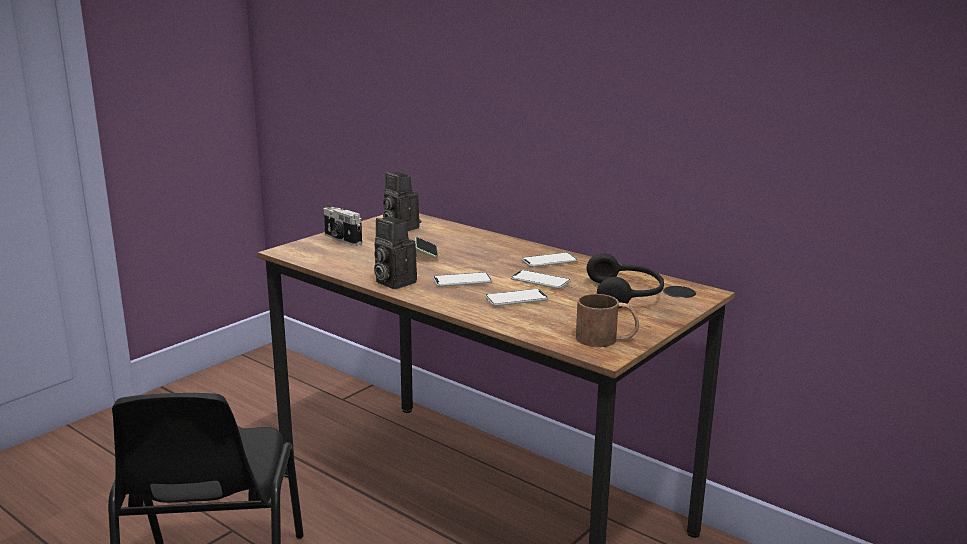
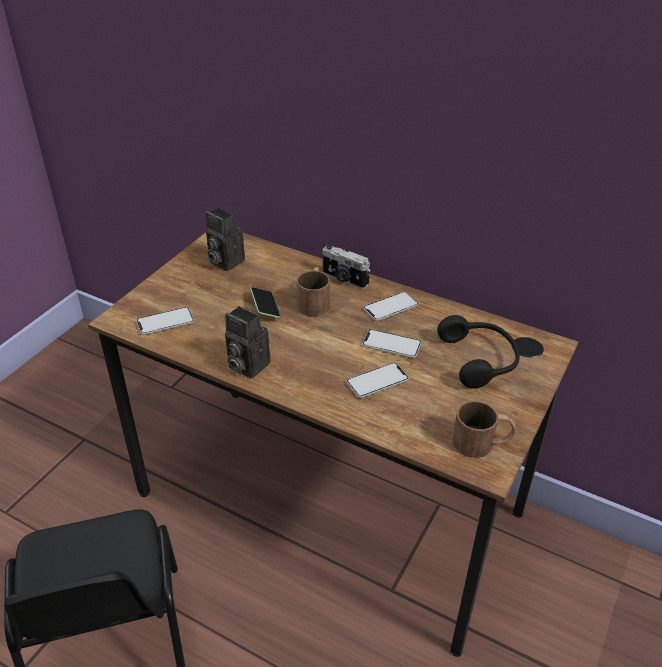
camera: 10 degrees left, 20 degrees up
camera [323,204,362,246] -> camera moved to [322,244,370,289]
phone [433,272,492,287] -> phone moved to [136,307,194,335]
none -> brown mug [296,267,330,317]

